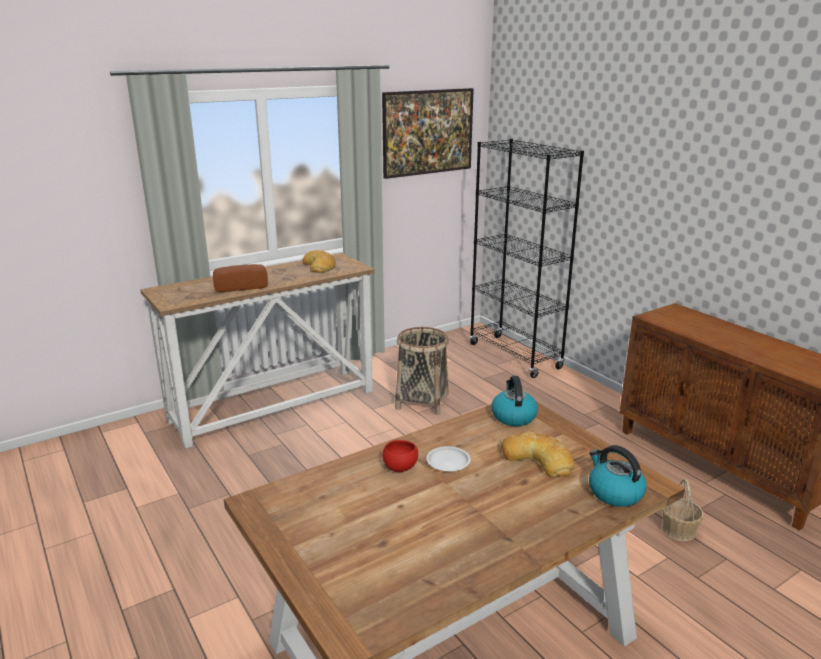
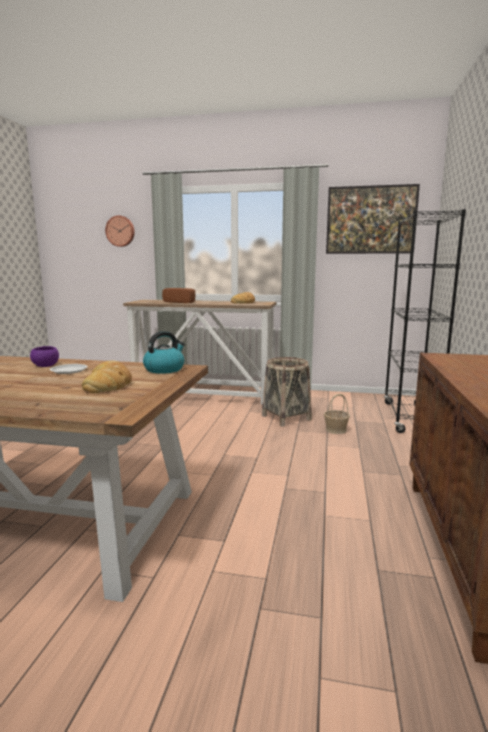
camera: 45 degrees right, 10 degrees down
red bowl [382,440,418,472] -> purple bowl [30,346,59,367]
kettle [589,445,647,507] -> none
basket [662,479,704,541] -> basket moved to [324,394,350,434]
none -> wall clock [105,215,135,247]

